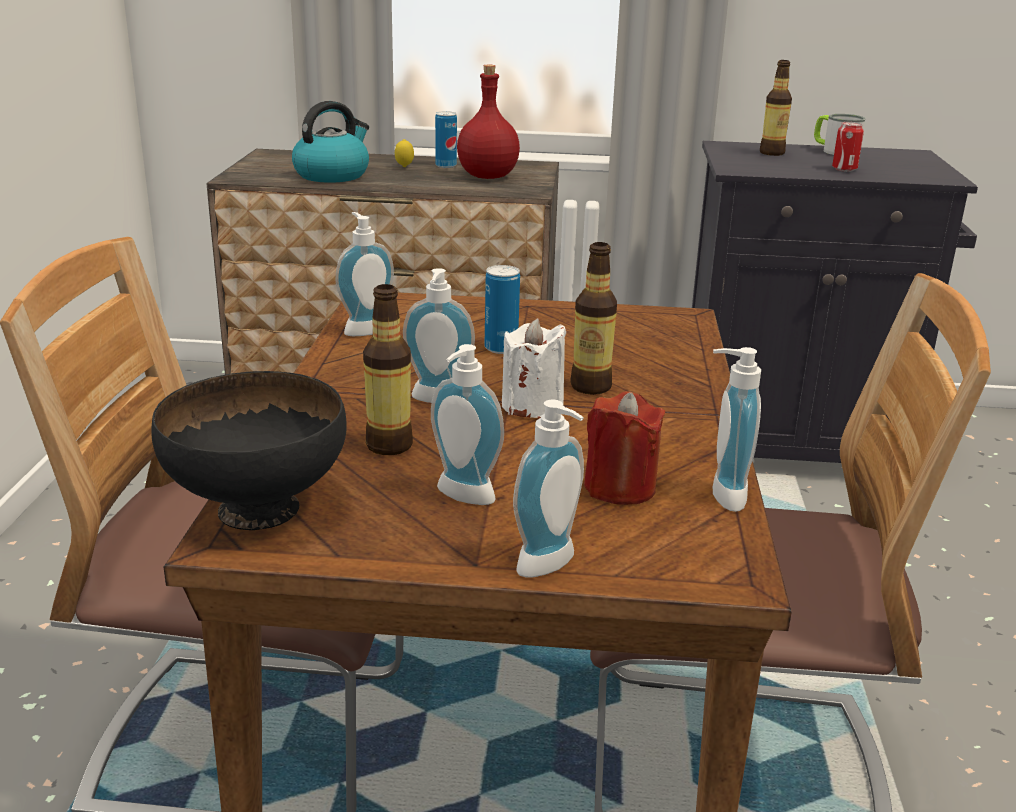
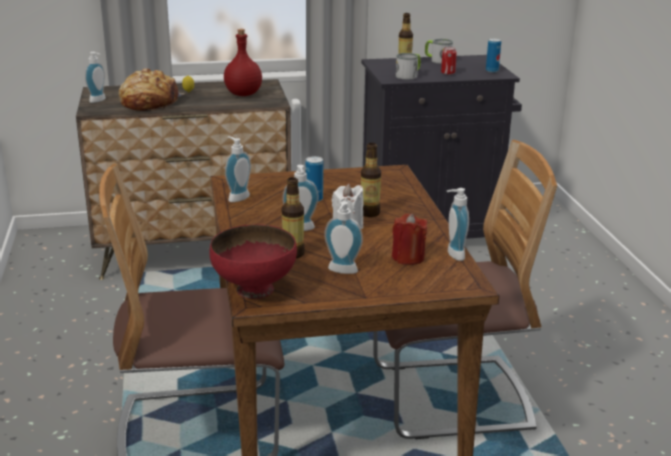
camera: 15 degrees left, 0 degrees up
black bowl [151,371,347,530] -> red bowl [209,225,297,299]
kettle [292,101,369,183] -> bread [118,68,185,111]
can [435,111,457,168] -> can moved to [486,38,501,73]
soap dispenser [513,400,584,578] -> soap dispenser moved to [85,52,106,103]
none -> mug [396,53,421,80]

